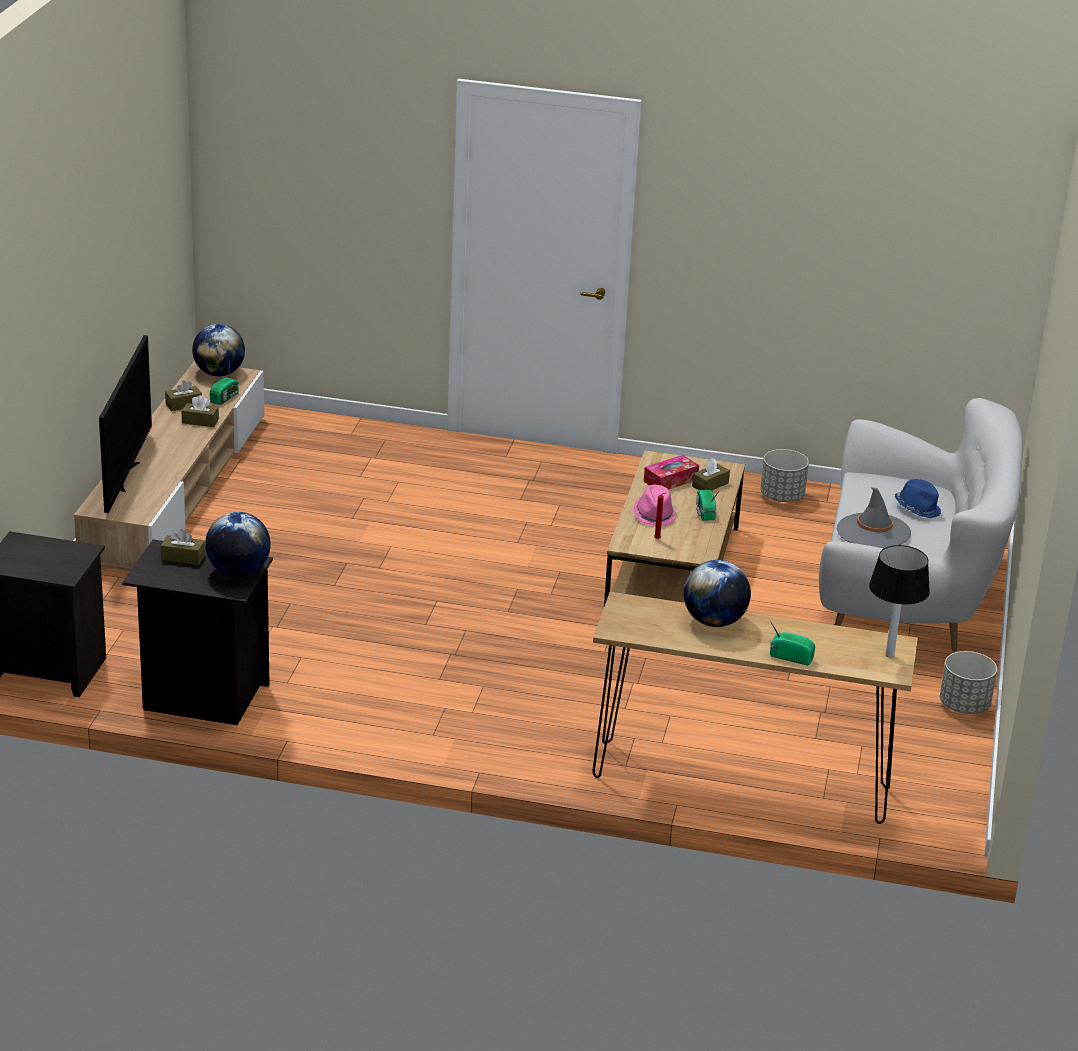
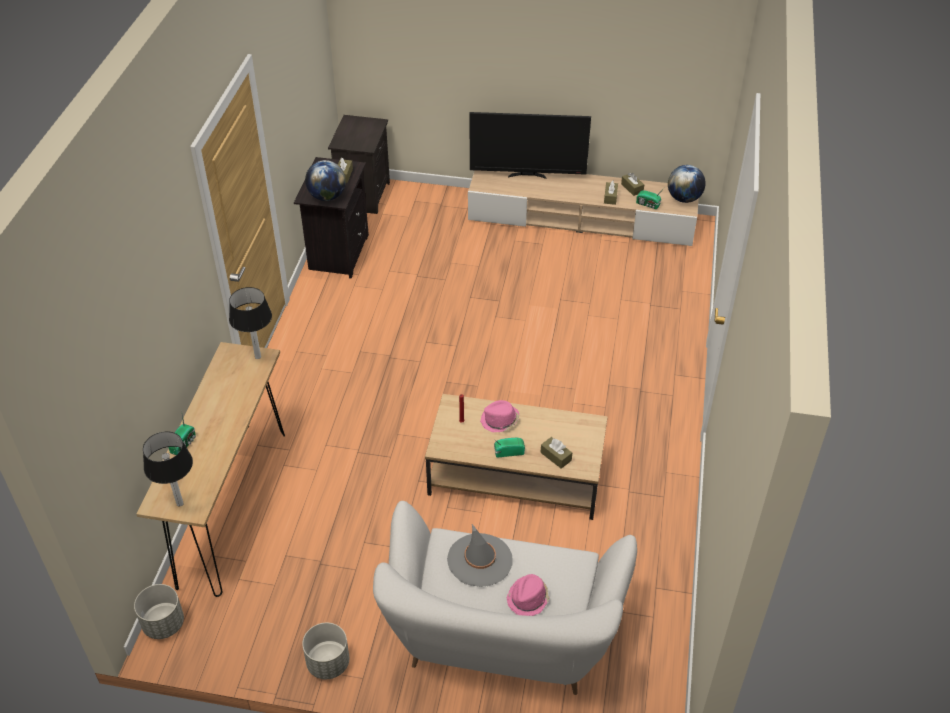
camera: 90 degrees right, 15 degrees up
tissue box [644,455,699,490] -> none
globe [684,560,751,627] -> none
grey planter [760,449,809,502] -> grey planter moved to [134,584,184,639]
blue hat [895,479,941,518] -> pink hat [507,574,550,616]
none -> table lamp [229,287,272,359]

